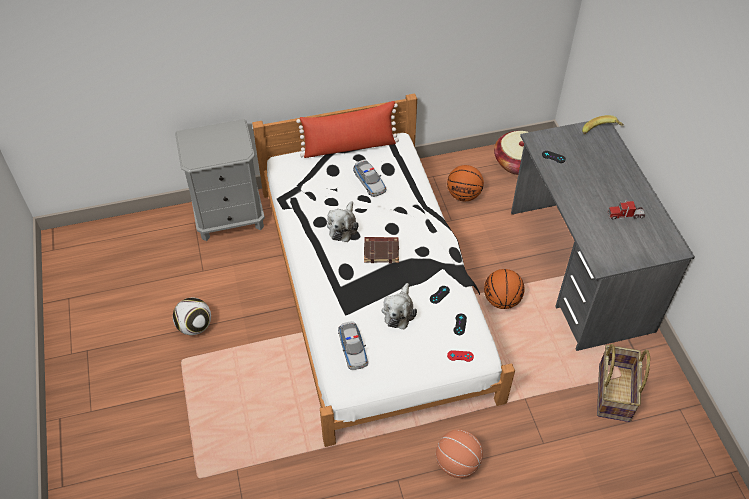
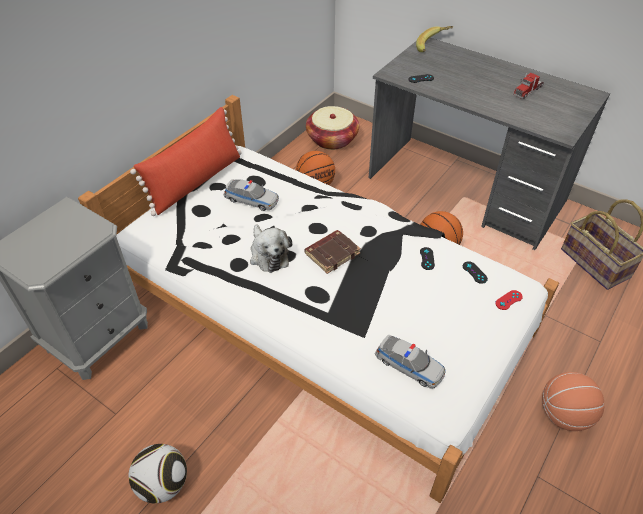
camera: 40 degrees left, 5 degrees down
plush toy [382,283,417,330] -> none

